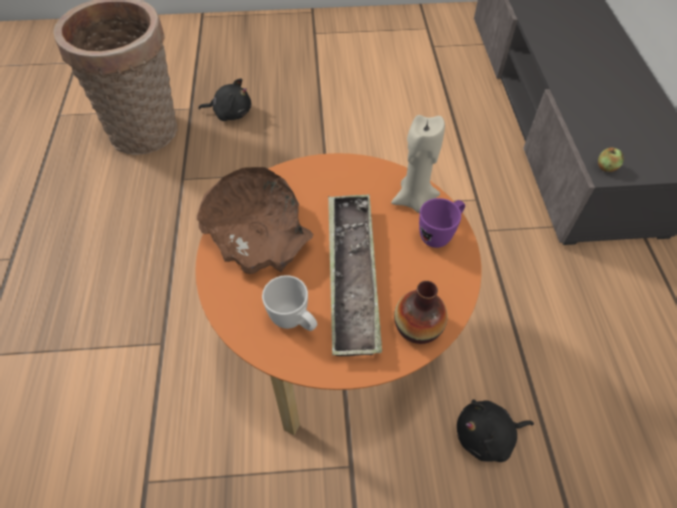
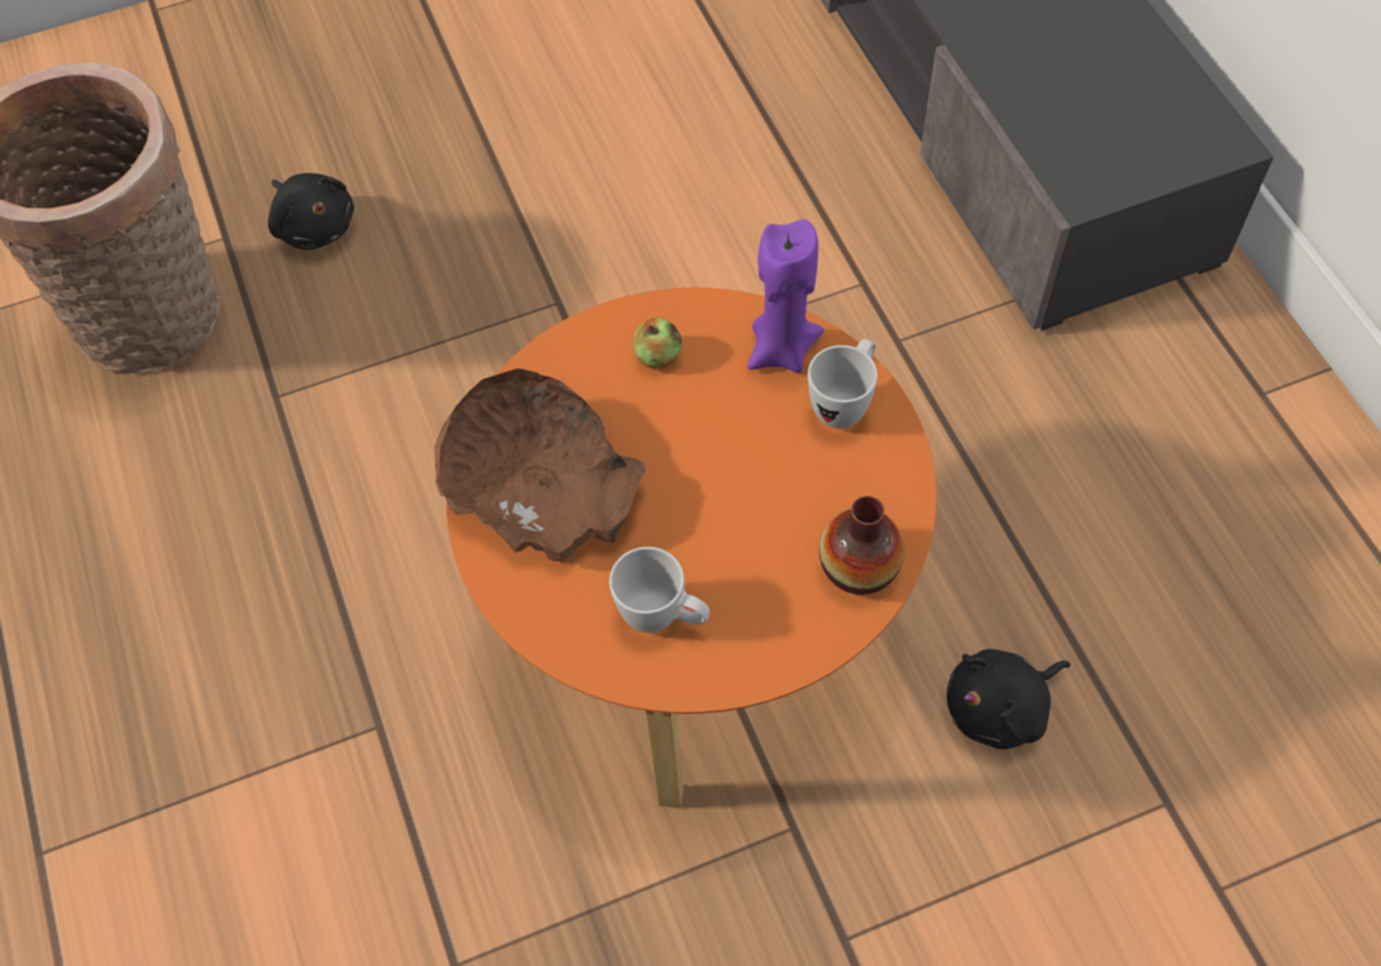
camera: 15 degrees left, 5 degrees up
black plush toy [199,78,252,121] -> black plush toy turned 60 degrees clockwise [268,173,354,250]
tray [328,194,382,356] -> none
beige candle [391,115,445,213] -> purple candle [747,219,824,373]
purple mug [419,198,465,248] -> white mug [808,339,878,428]
apple [598,148,624,172] -> apple moved to [633,317,682,369]

